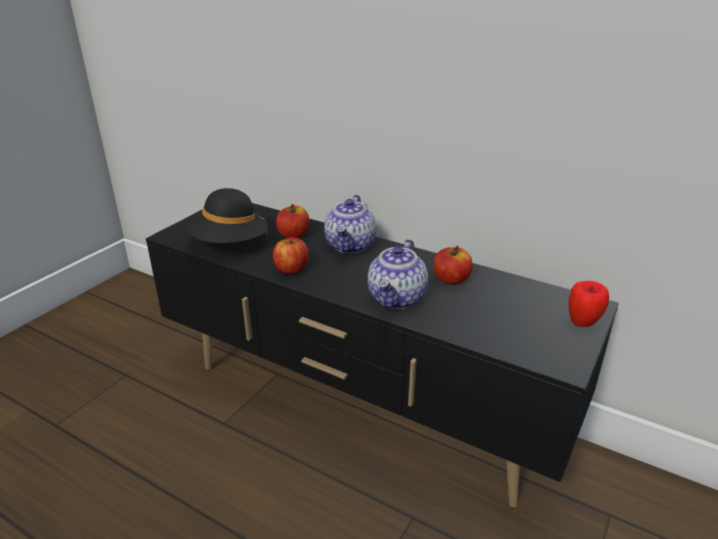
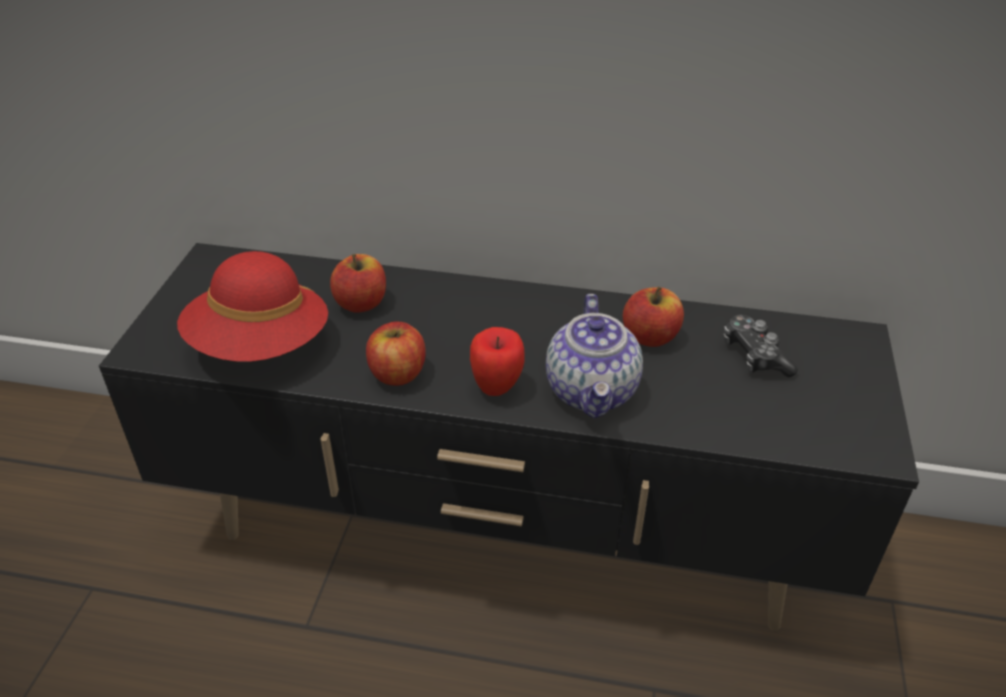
camera: 20 degrees left, 10 degrees up
black hat [184,188,268,243] -> red hat [177,251,328,362]
teapot [324,195,376,254] -> none
apple [569,281,609,327] -> apple moved to [470,327,525,396]
none -> game controller [724,315,798,377]

